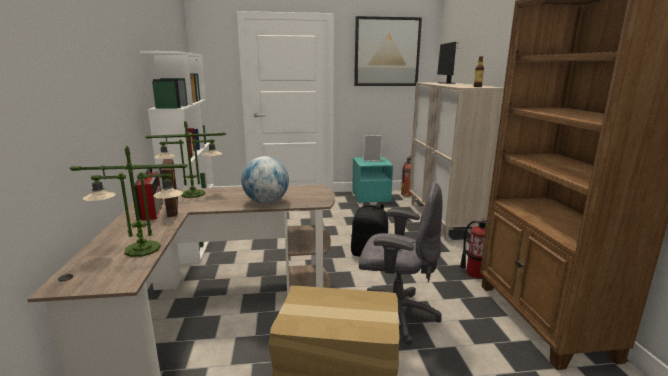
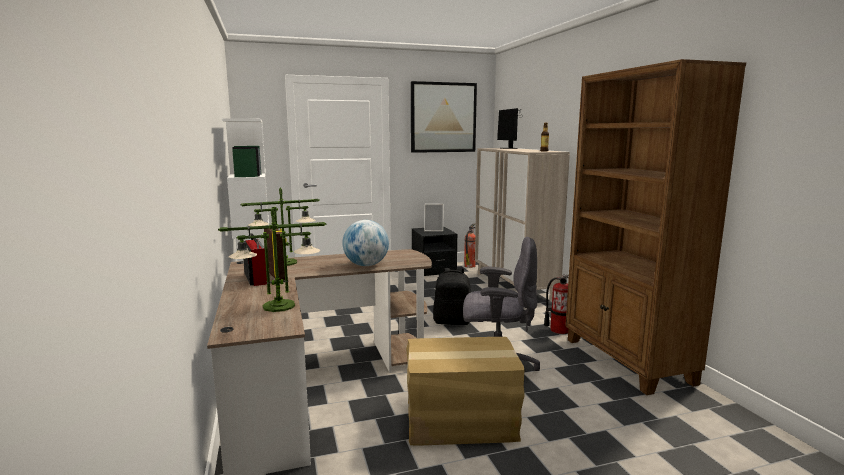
camera: 10 degrees left, 5 degrees down
turquoise nightstand [352,157,393,203] -> black nightstand [412,227,458,276]

